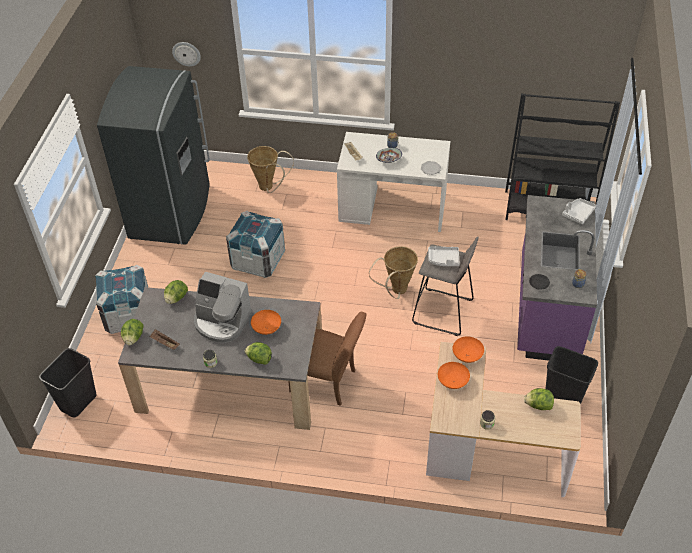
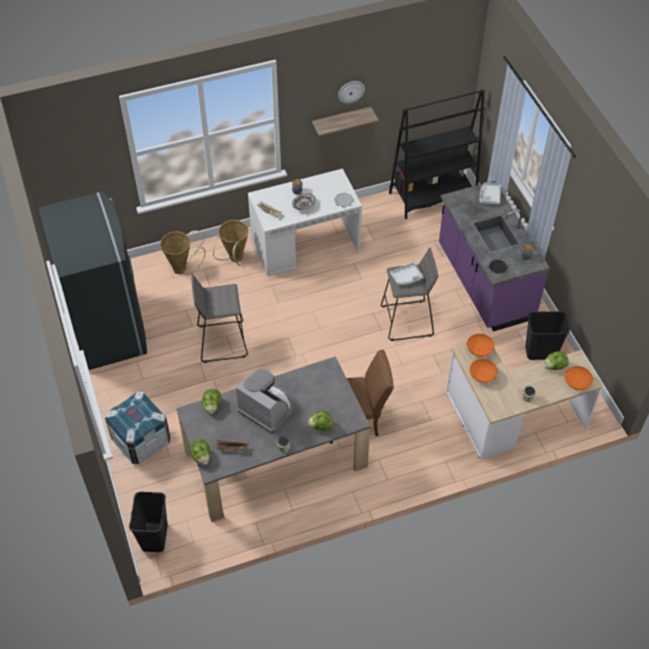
camera: 30 degrees left, 5 degrees up
wall clock [172,42,201,66] -> wall clock moved to [338,81,365,104]
coffee machine [194,272,253,343] -> coffee machine turned 135 degrees counterclockwise [236,369,293,433]
crate [226,211,285,278] -> grey stool [191,273,248,363]
orange bowl [251,310,281,335] -> orange bowl moved to [565,366,593,390]
basket [369,246,418,299] -> basket moved to [213,220,249,266]
none -> shelf [312,107,379,137]

